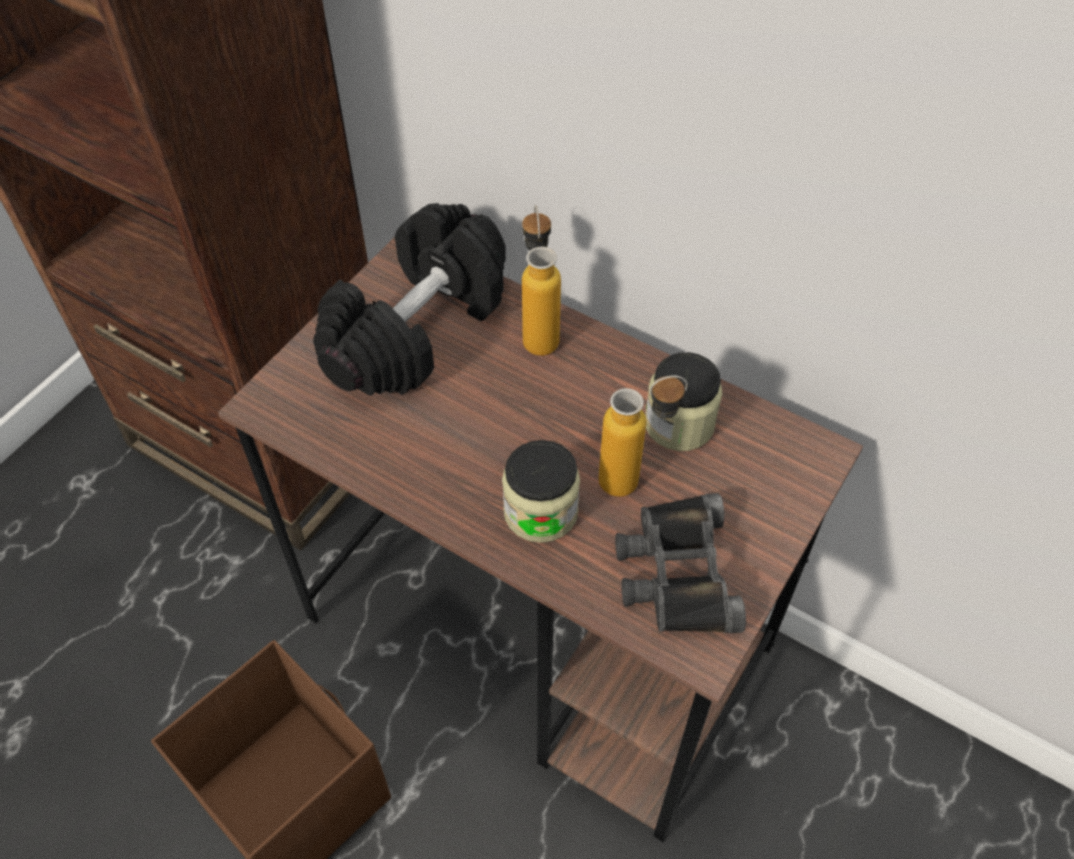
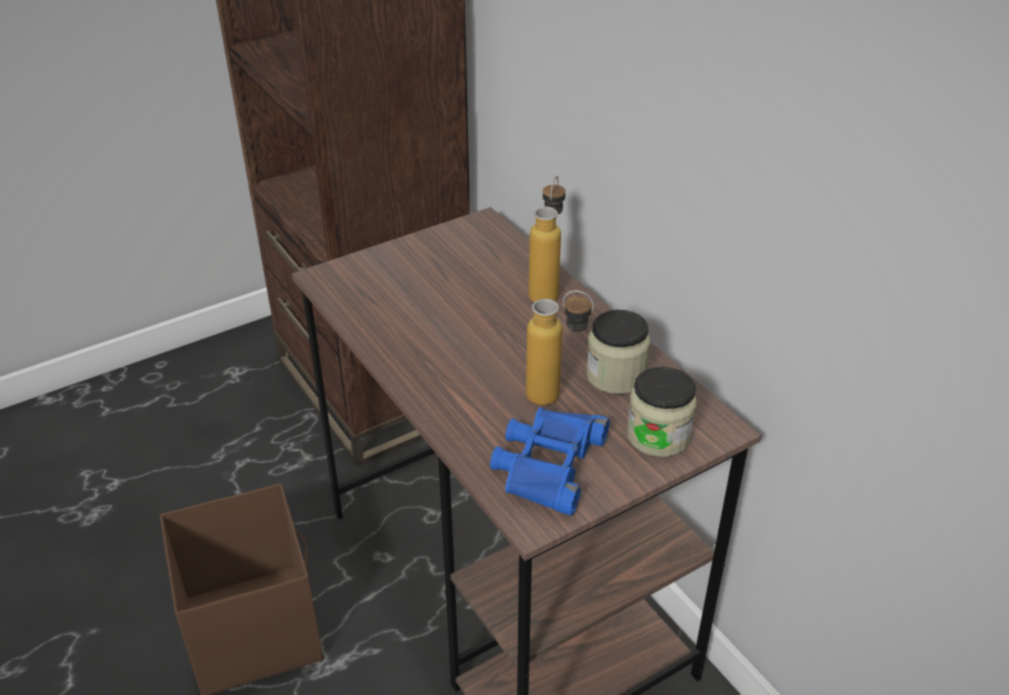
camera: 25 degrees right, 15 degrees down
black dumbbell [313,203,506,396] -> none
jar [502,440,580,543] -> jar moved to [627,367,697,457]
black binoculars [615,493,746,633] -> blue binoculars [490,407,610,516]

